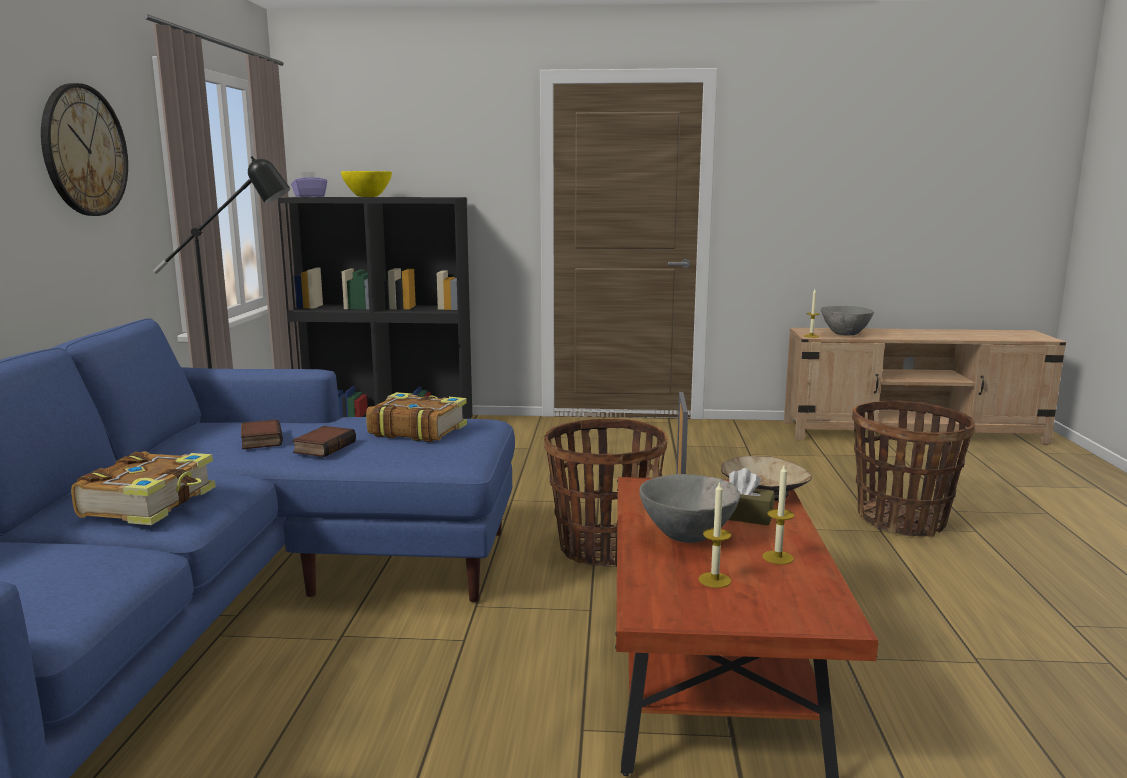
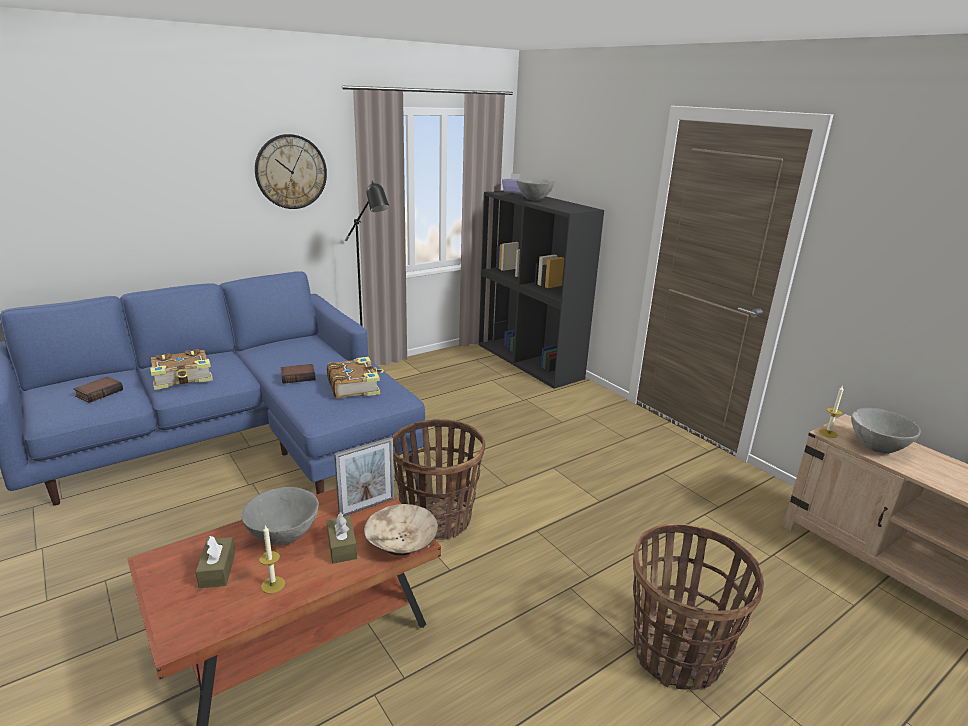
camera: 50 degrees right, 10 degrees up
book [241,419,283,449] -> book moved to [73,377,123,403]
yellow bowl [341,171,392,197] -> grey bowl [517,178,555,201]
candle [698,481,731,588] -> brown tissue box [196,536,235,588]

